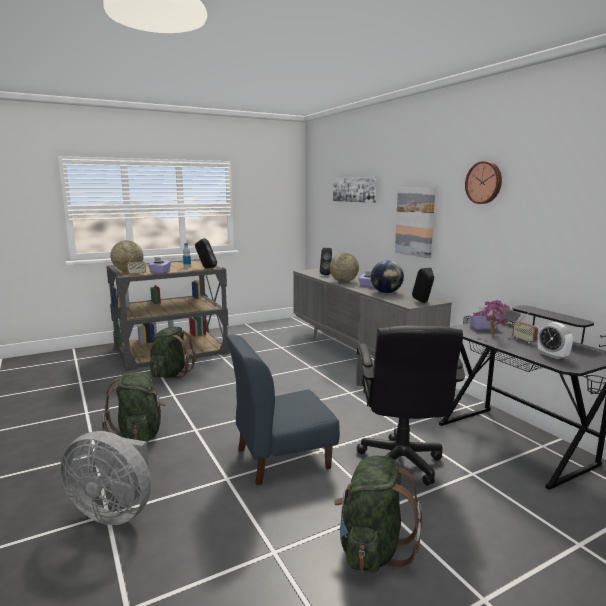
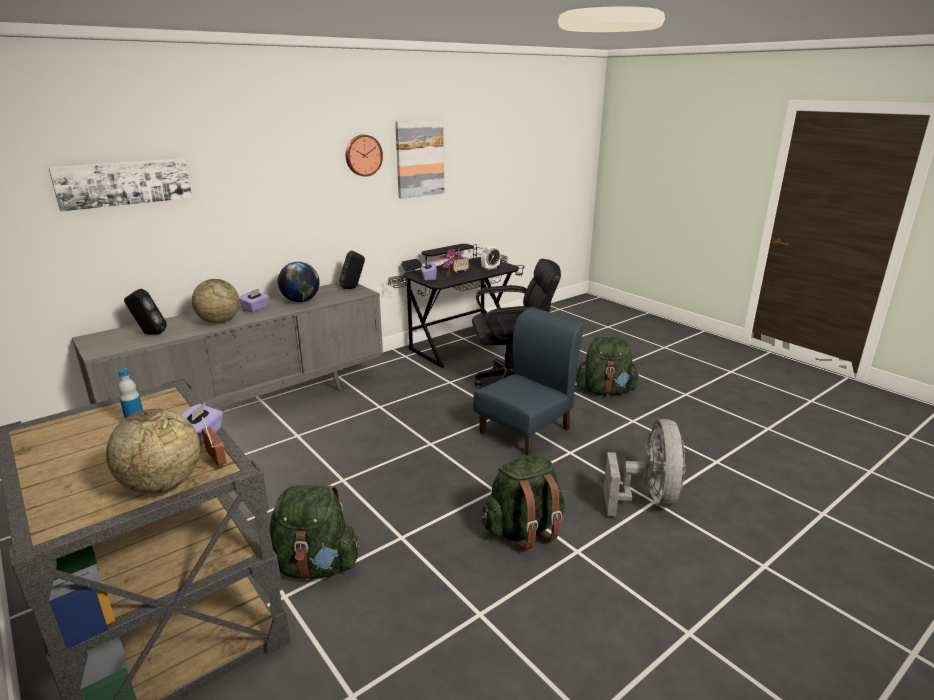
camera: 100 degrees left, 10 degrees up
black speaker [195,238,217,268] -> none
blue chair [226,335,340,485] -> blue chair turned 105 degrees counterclockwise [473,307,583,456]
picture [395,187,436,258] -> picture moved to [395,119,444,199]

